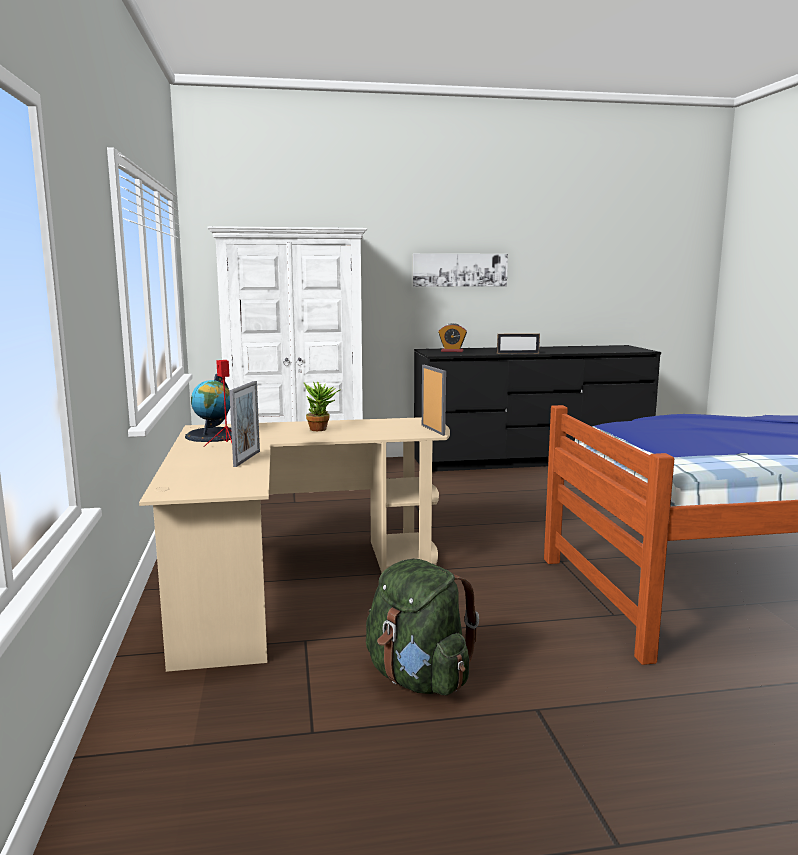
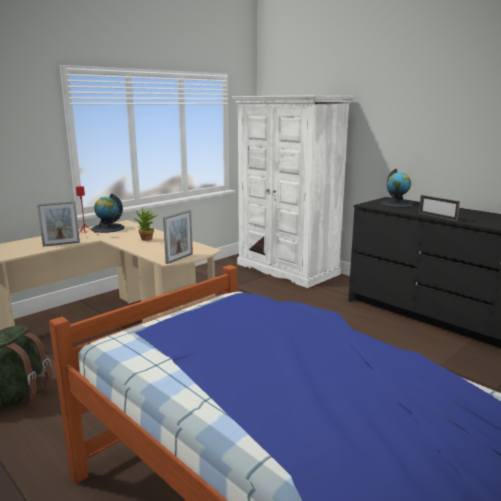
camera: 55 degrees right, 5 degrees up
picture [413,253,508,287] -> none
alarm clock [438,323,467,352] -> globe [381,169,414,208]

